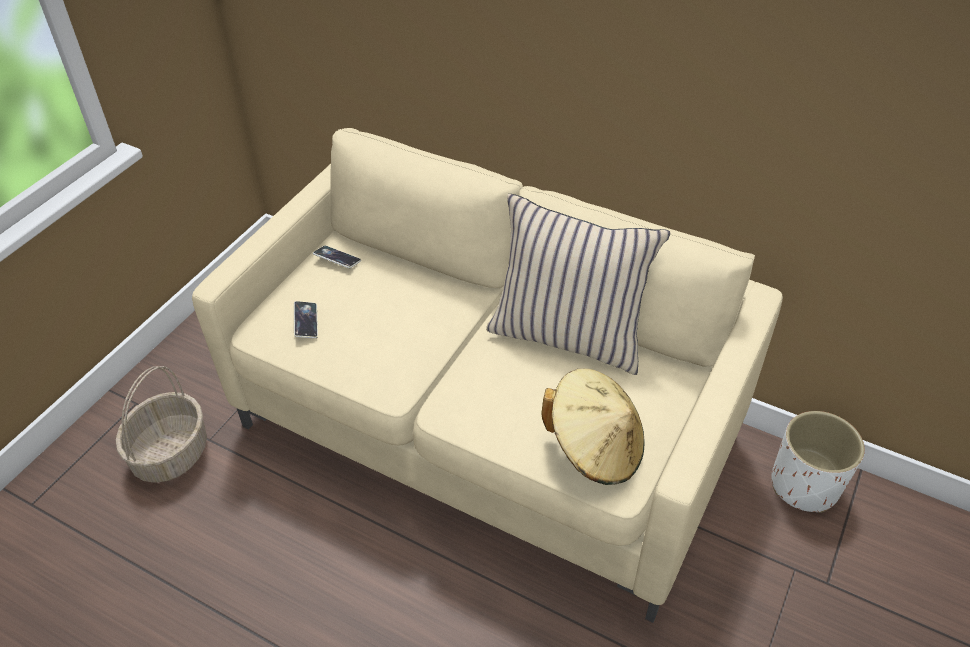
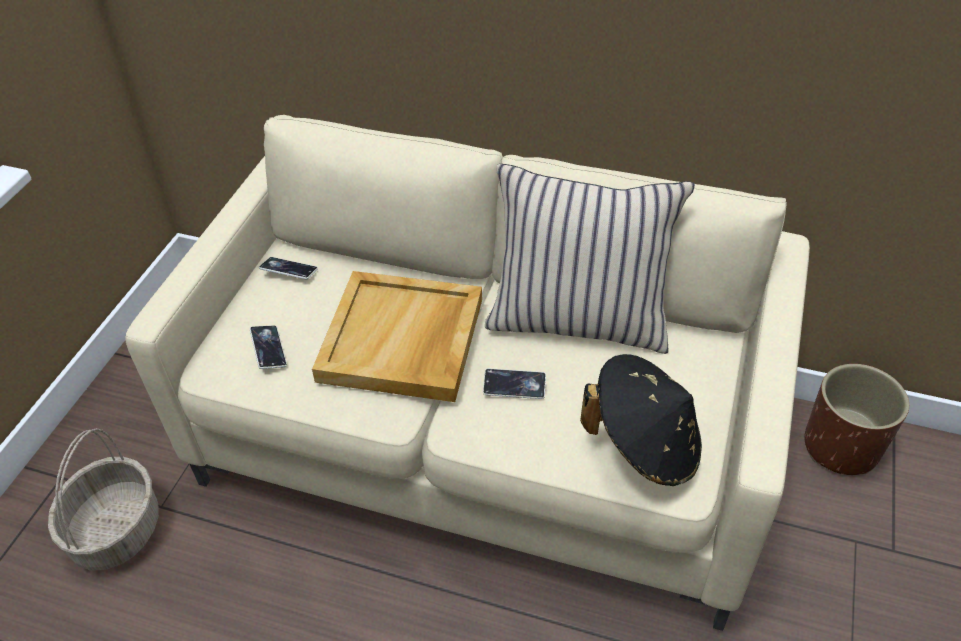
camera: 10 degrees left, 0 degrees up
beige hat [542,369,644,485] -> black hat [580,354,702,486]
white planter [771,411,865,513] -> brown planter [804,364,909,475]
none -> beige tray [312,271,482,402]
none -> phone [483,368,546,399]

